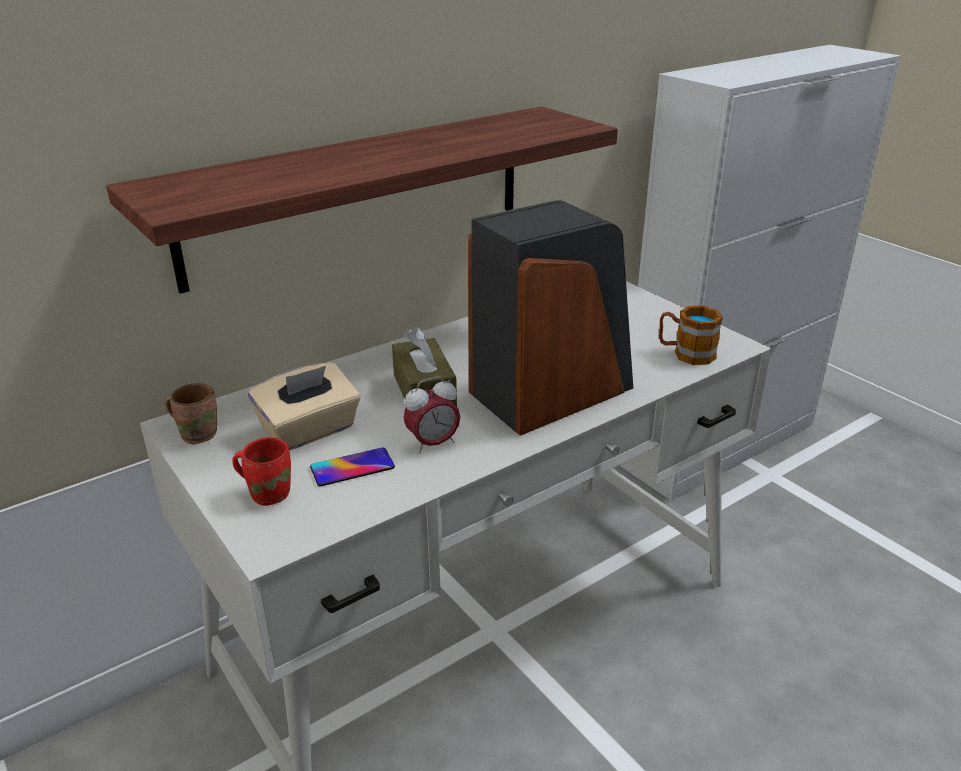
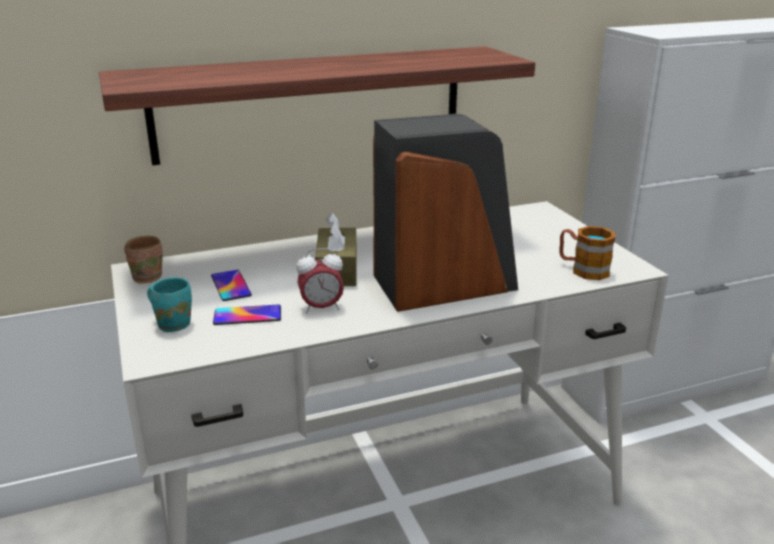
camera: 15 degrees right, 5 degrees down
red mug [232,437,291,506] -> turquoise mug [147,277,192,332]
beige tissue box [248,363,361,450] -> phone [211,270,252,301]

